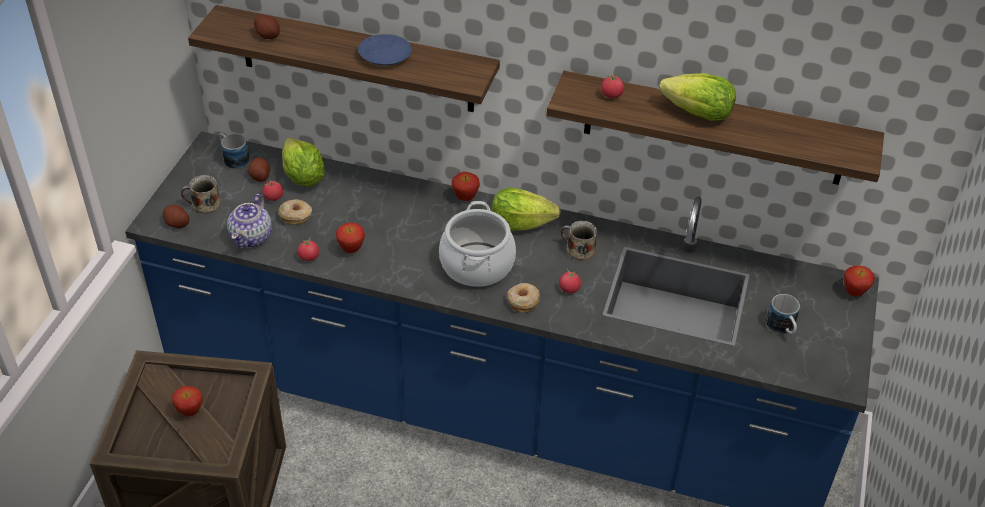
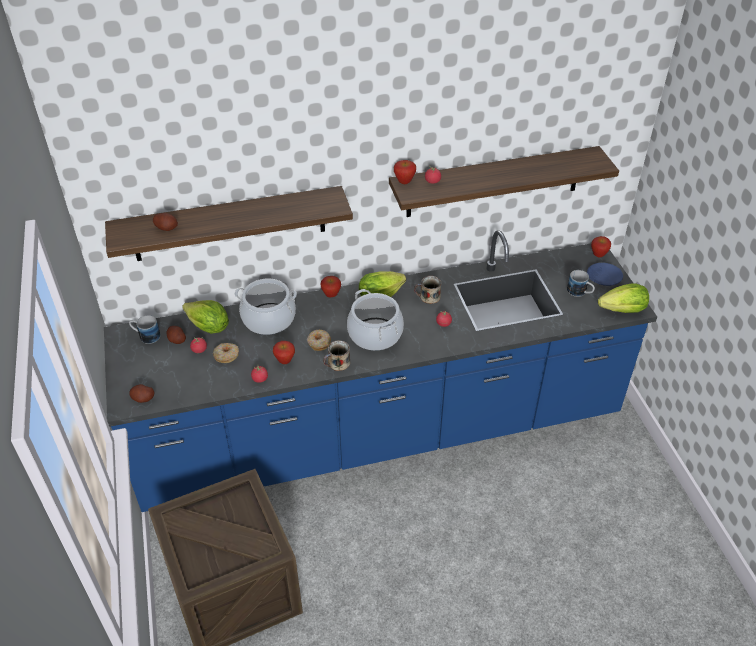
camera: 30 degrees left, 0 degrees up
apple [172,386,203,417] -> apple moved to [394,160,416,184]
mug [181,175,221,213] -> mug moved to [323,341,350,371]
teapot [227,194,272,249] -> none
blue plate [358,34,412,65] -> blue plate moved to [587,263,623,286]
donut [507,283,540,313] -> donut moved to [307,330,331,351]
lettuce [659,73,736,121] -> lettuce moved to [598,283,649,313]
none -> cooking pot [235,278,297,335]

